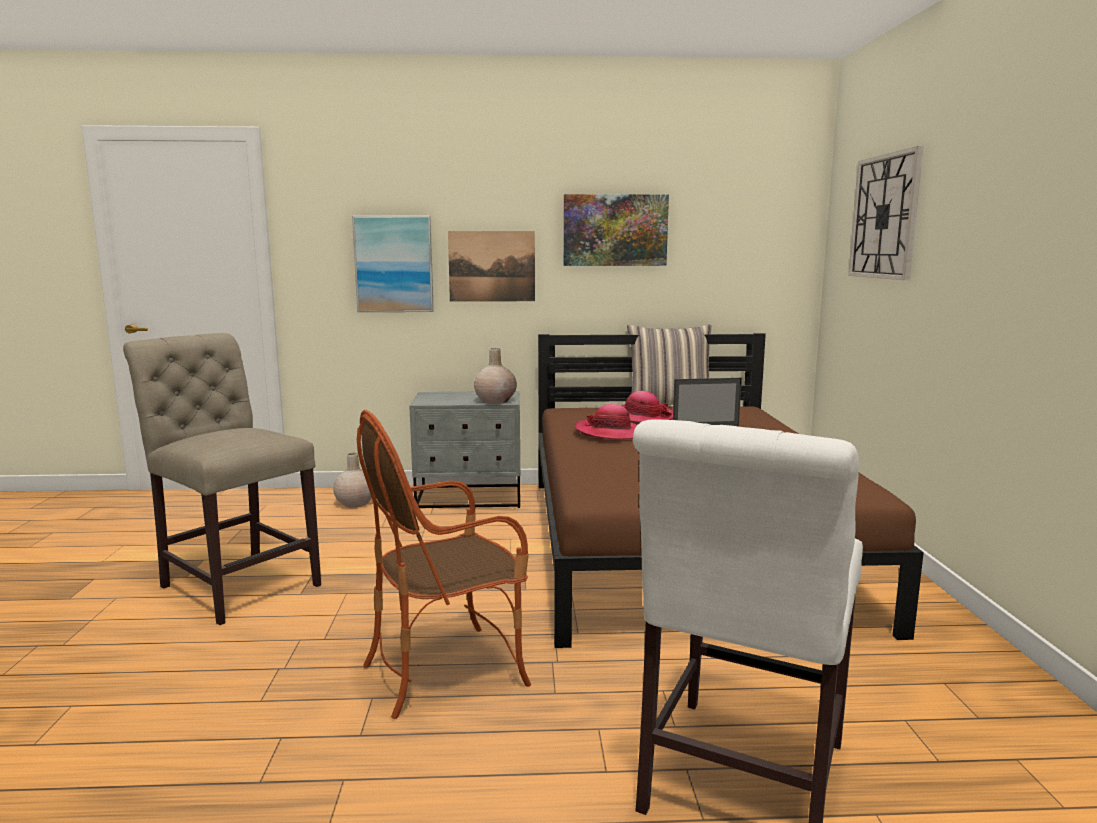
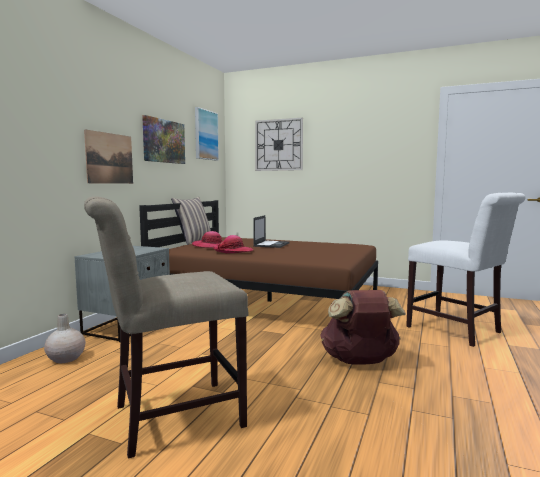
camera: 65 degrees left, 5 degrees down
picture [352,215,434,312] -> picture moved to [195,107,219,161]
armchair [357,410,531,719] -> brown backpack [320,290,406,365]
beige vase [474,348,517,404] -> none

